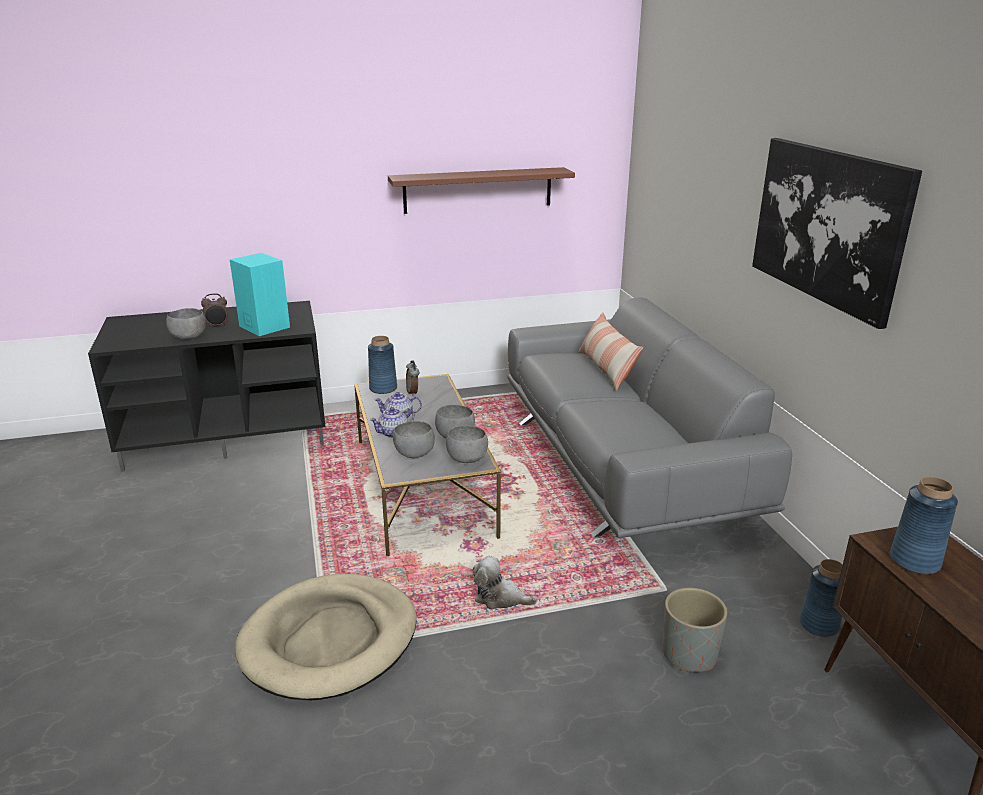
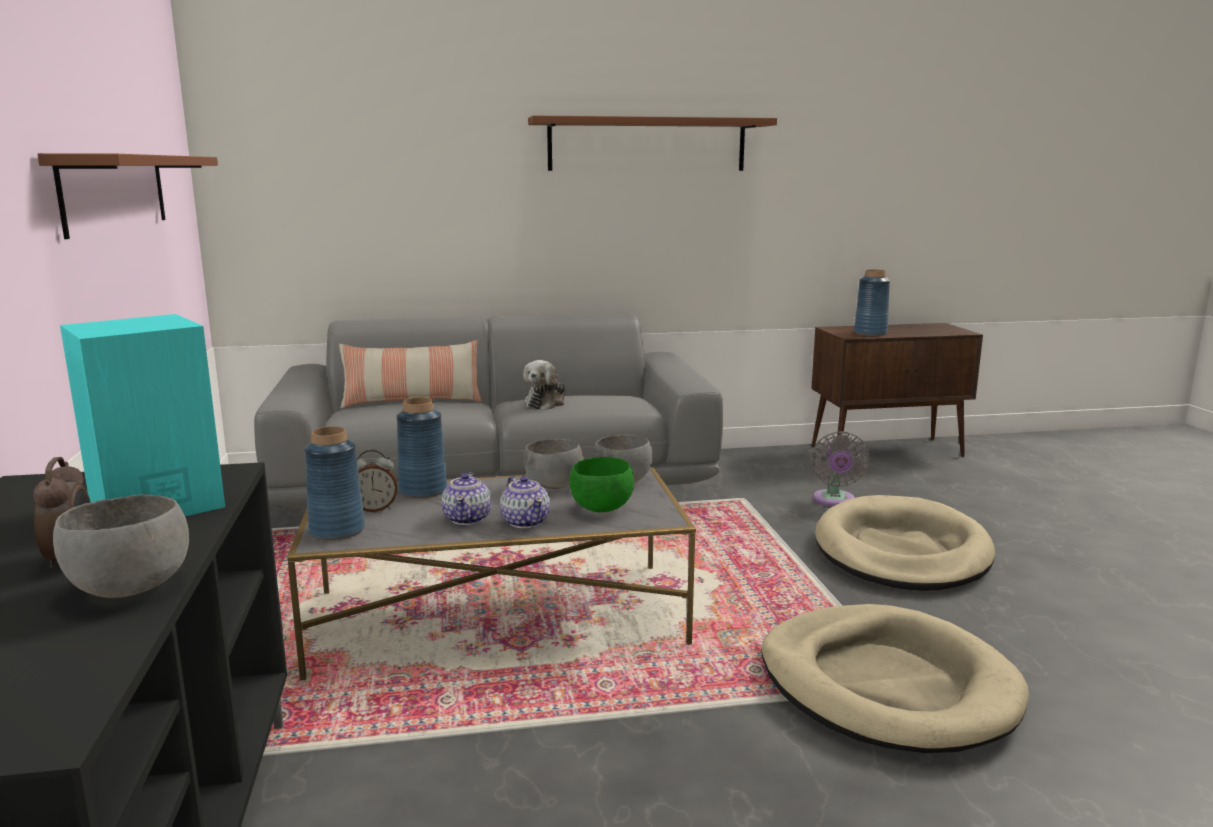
camera: 85 degrees left, 10 degrees down
grey bowl [393,421,435,458] -> green bowl [570,457,634,512]
plush toy [473,556,538,609] -> plush toy moved to [523,360,566,410]
grey planter [662,588,727,672] -> grey fan [811,431,870,507]
picture [752,138,922,329] -> brown shelf [528,116,777,171]
blue vase [800,559,843,637] -> blue vase moved to [396,397,448,499]
none -> beige dog bed [815,495,995,591]

